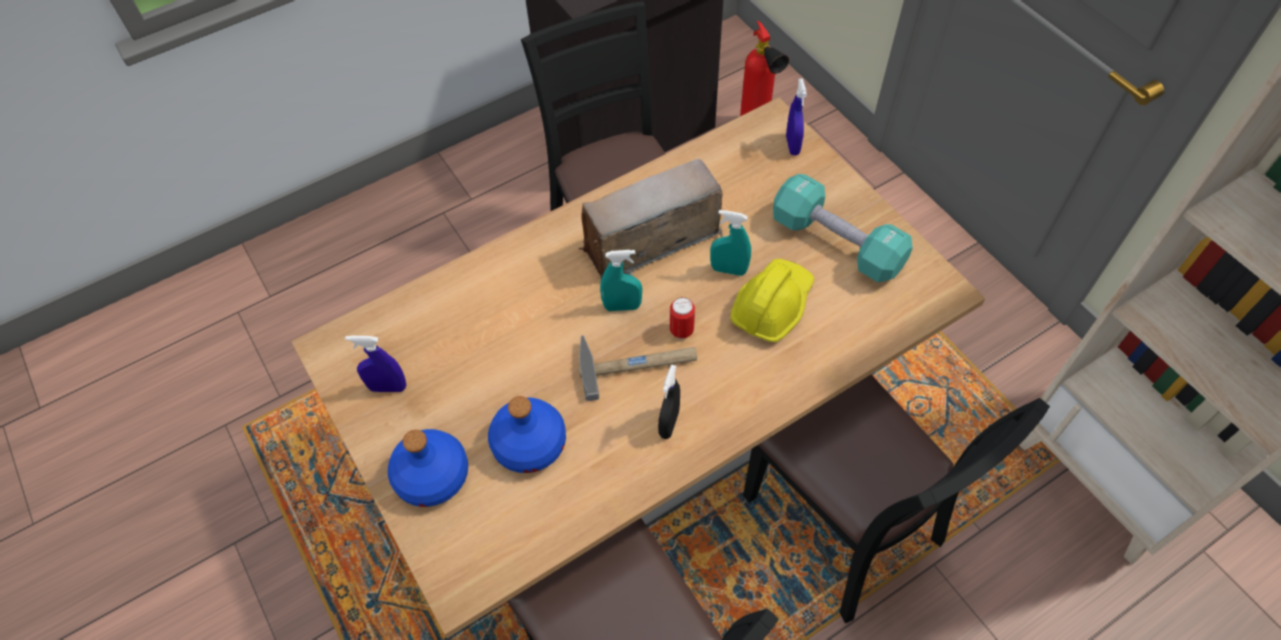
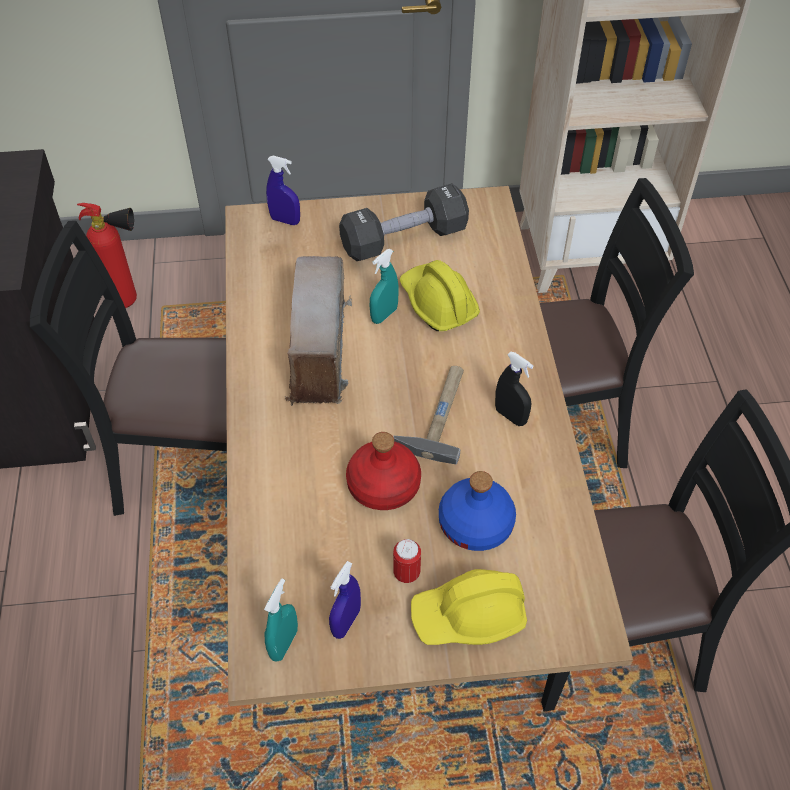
camera: 65 degrees left, 5 degrees down
blue bottle [388,429,468,507] -> yellow hard hat [411,569,527,645]
turquoise spray bottle [600,250,642,311] -> turquoise spray bottle moved to [264,579,298,662]
can [670,297,695,339] -> can moved to [393,539,421,583]
turquoise dumbbell [773,174,913,282] -> black dumbbell [339,183,469,261]
none -> red bottle [346,432,421,510]

